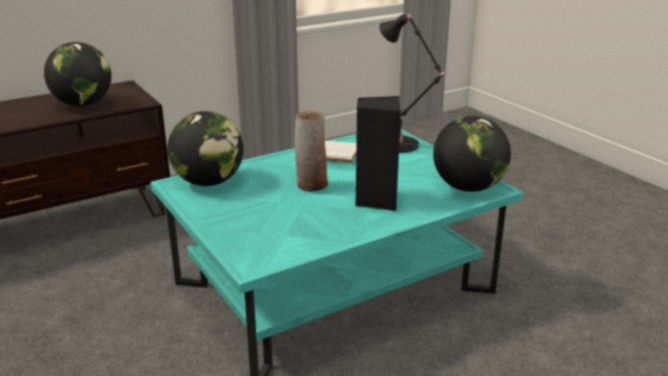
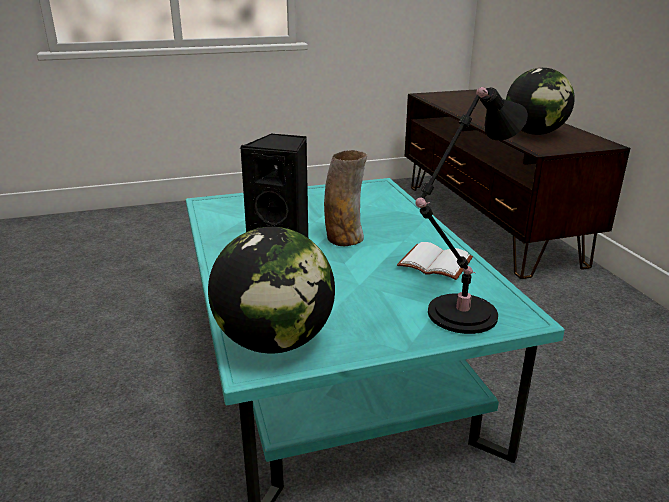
camera: 105 degrees right, 0 degrees up
globe [167,111,244,186] -> none

